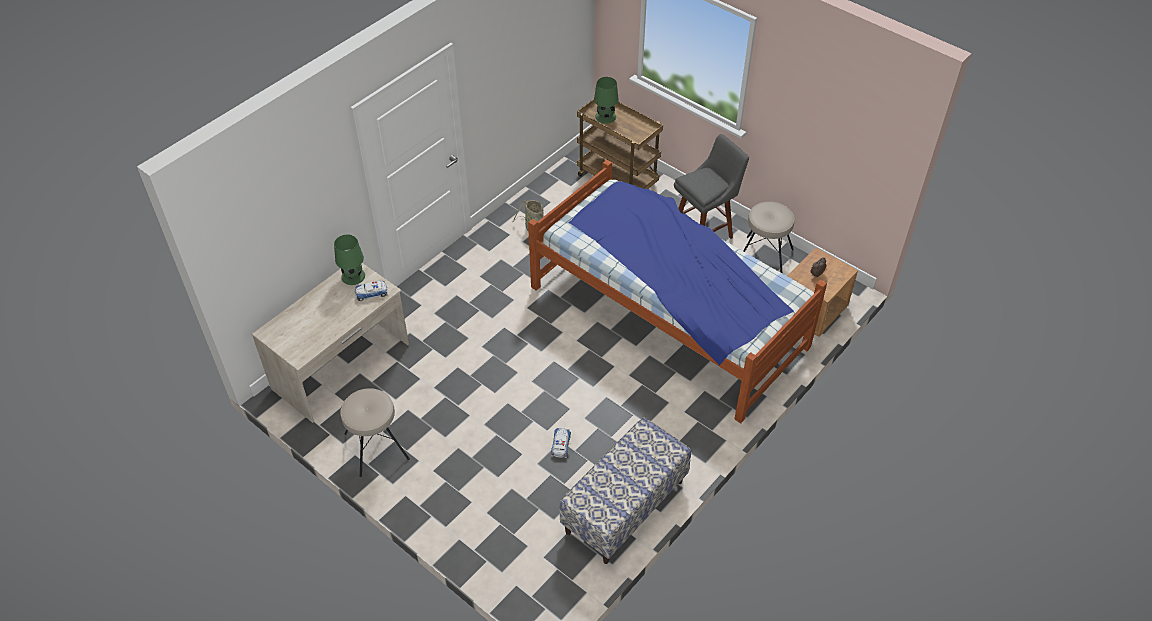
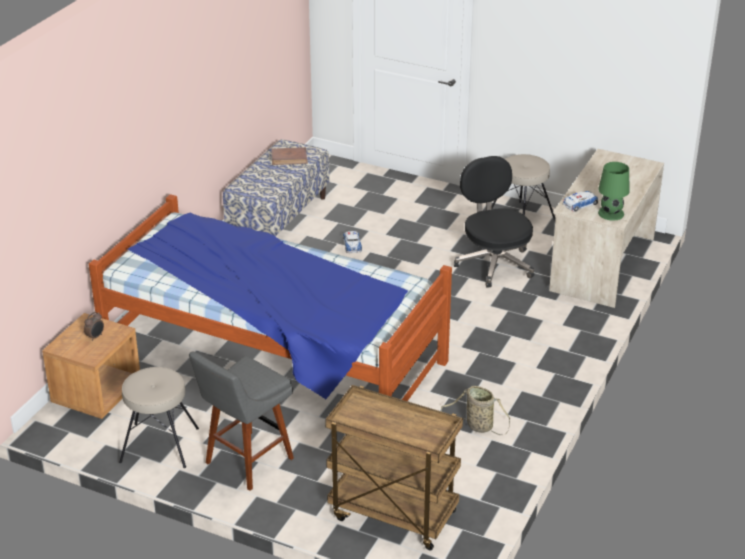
camera: 165 degrees right, 15 degrees down
green table lamp [594,77,619,124] -> none
none -> brown book [271,147,308,165]
none -> black office chair [454,156,534,288]

